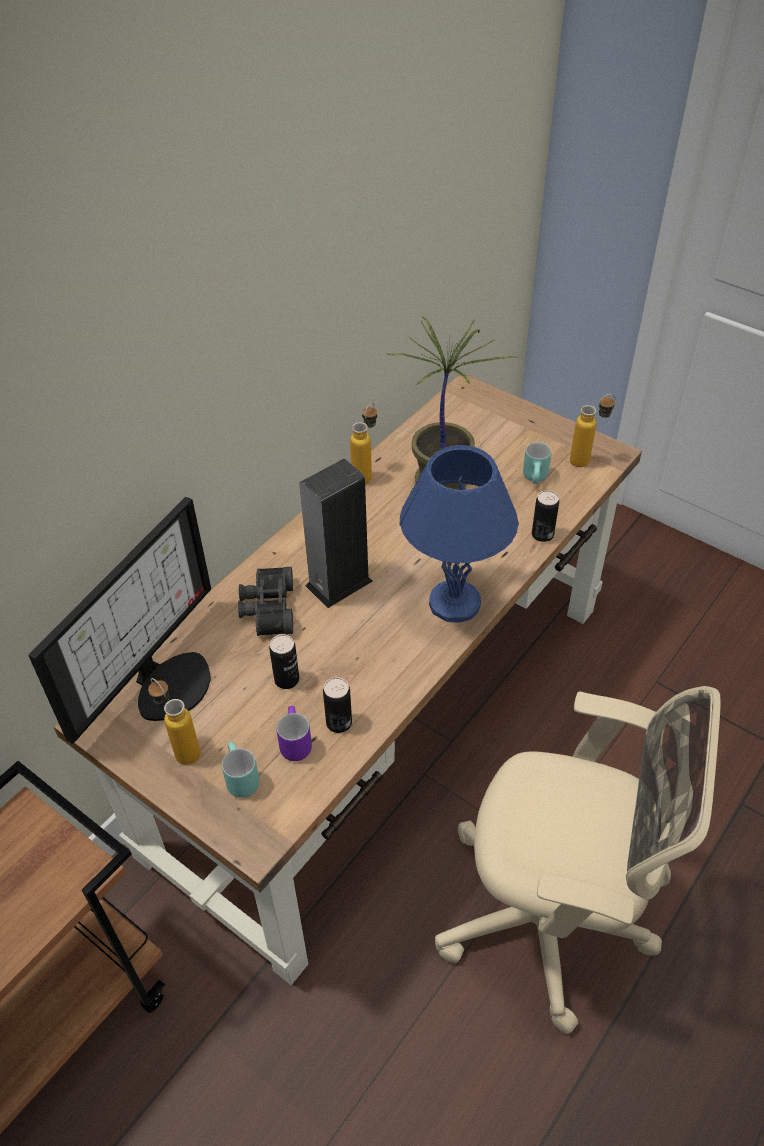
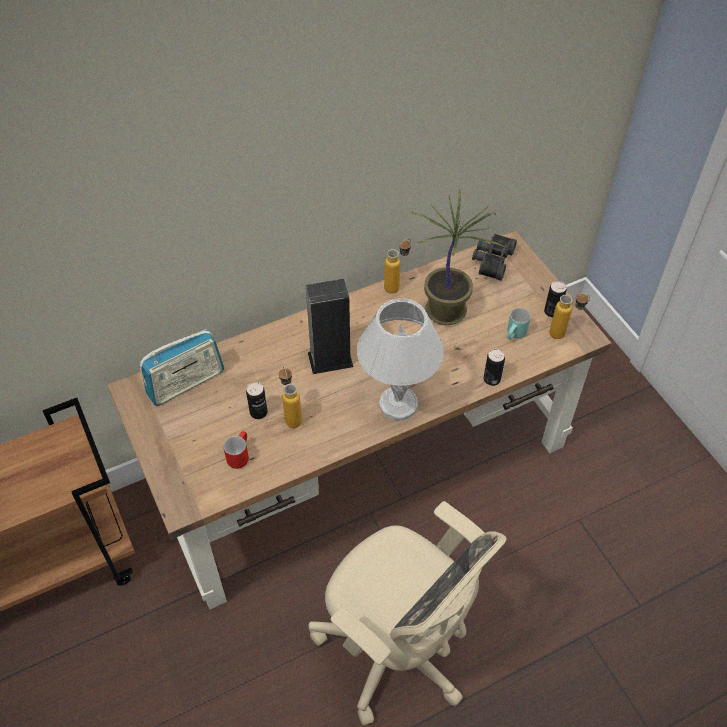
camera: 25 degrees right, 5 degrees up
monitor [29,497,211,744] -> radio [140,329,224,406]
bottle [148,678,200,765] -> bottle moved to [279,366,302,428]
turquoise mug [222,742,259,798] -> none
black binoculars [238,567,293,636] -> black binoculars moved to [472,234,517,281]
purple mug [277,706,312,761] -> red mug [224,431,249,469]
can [323,677,352,733] -> can moved to [544,281,567,317]
blue table lamp [399,445,519,623] -> white table lamp [357,299,444,421]

